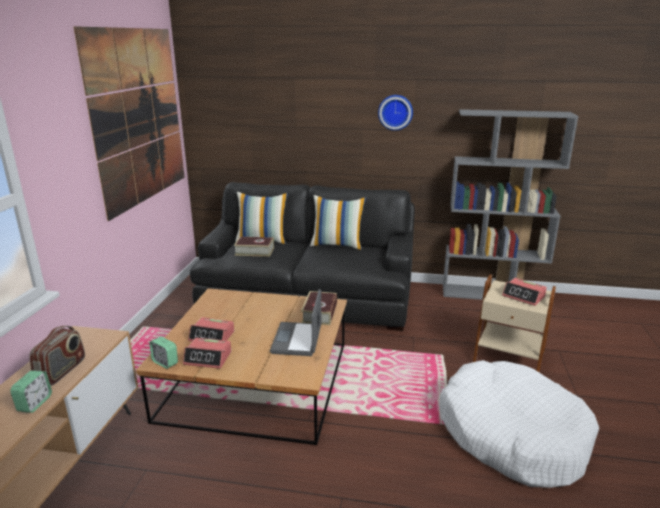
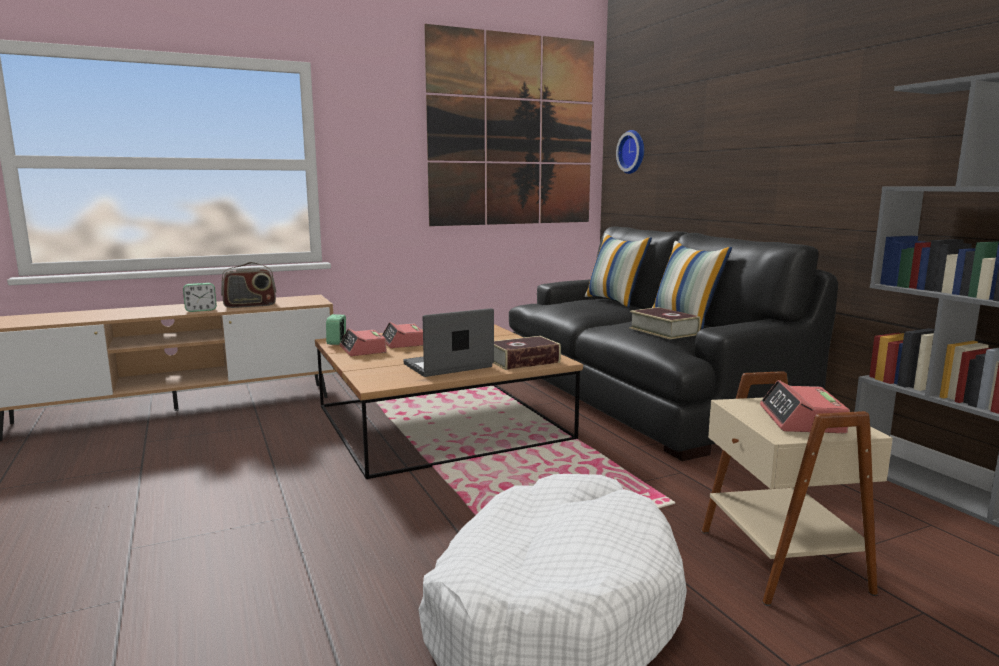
camera: 55 degrees right, 10 degrees down
book [234,237,274,257] -> book moved to [629,307,700,339]
wall clock [378,95,413,131] -> wall clock moved to [616,130,644,174]

